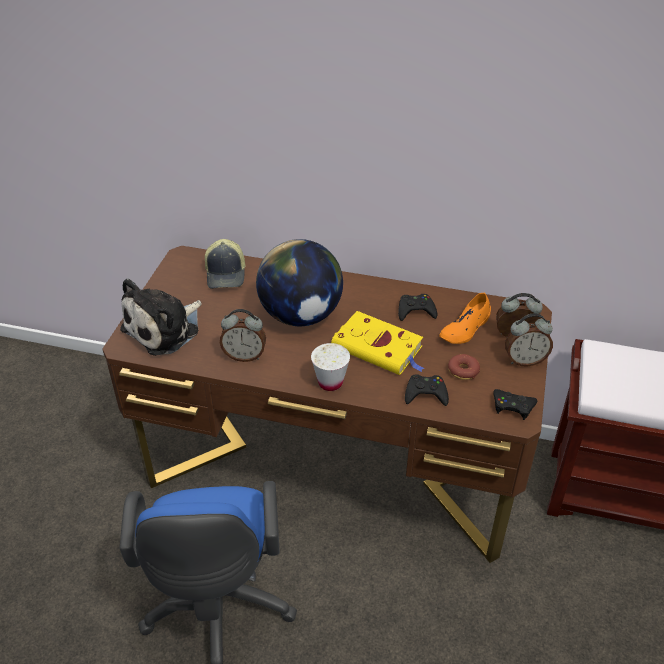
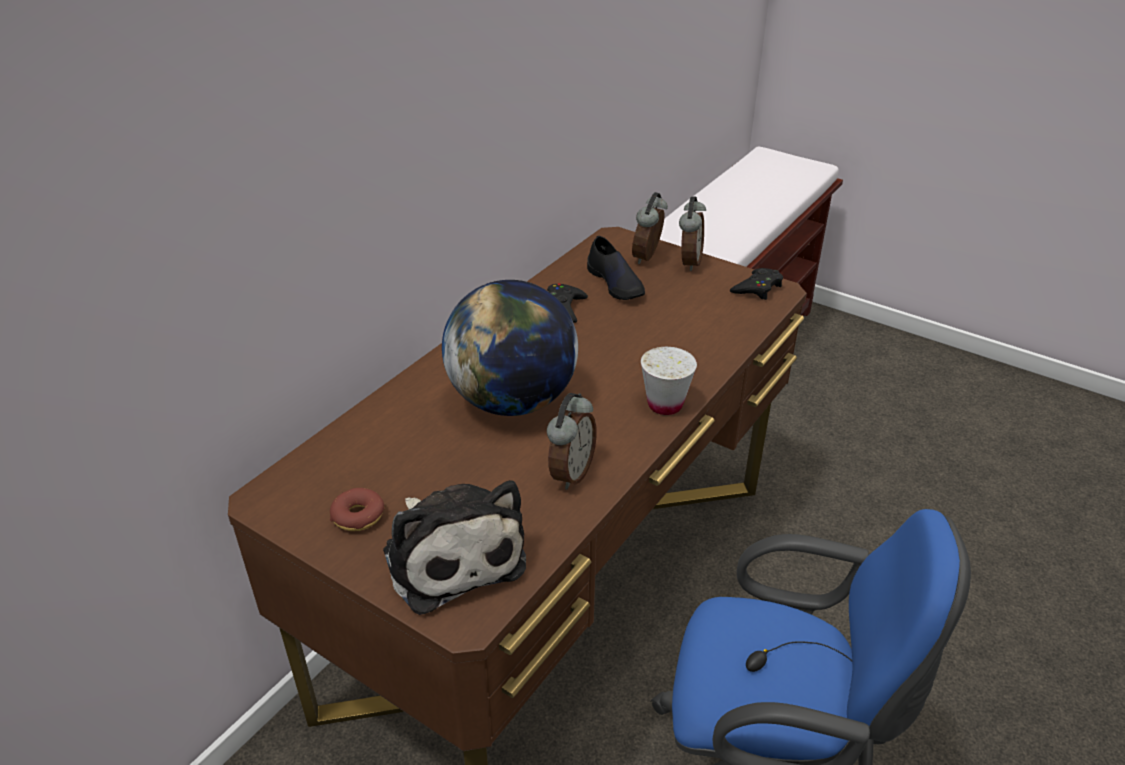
camera: 70 degrees left, 5 degrees down
cap [205,239,246,289] -> none
yellow book [331,311,424,375] -> none
black game controller [405,374,449,406] -> none
orange shoe [439,293,491,344] -> black shoe [587,236,645,300]
donut [448,354,480,380] -> donut moved to [330,488,385,531]

